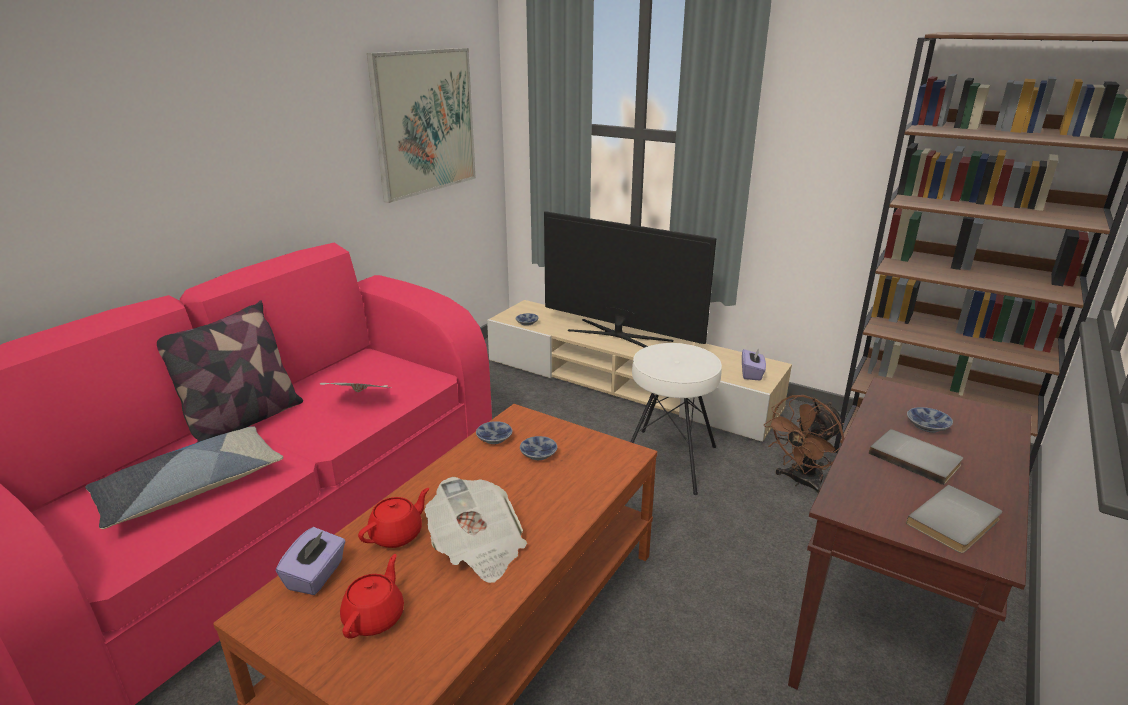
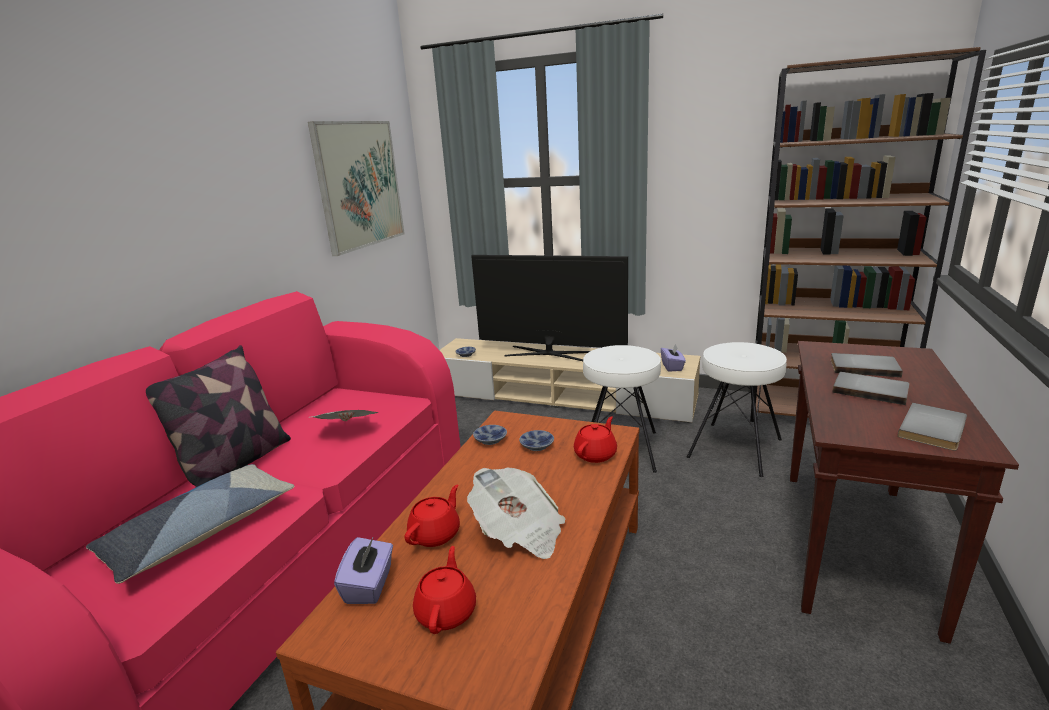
camera: 10 degrees left, 5 degrees down
brown fan [764,395,844,493] -> white stool [687,342,787,477]
bowl [907,407,953,433] -> grey book [831,353,903,377]
none -> red teapot [574,416,617,463]

